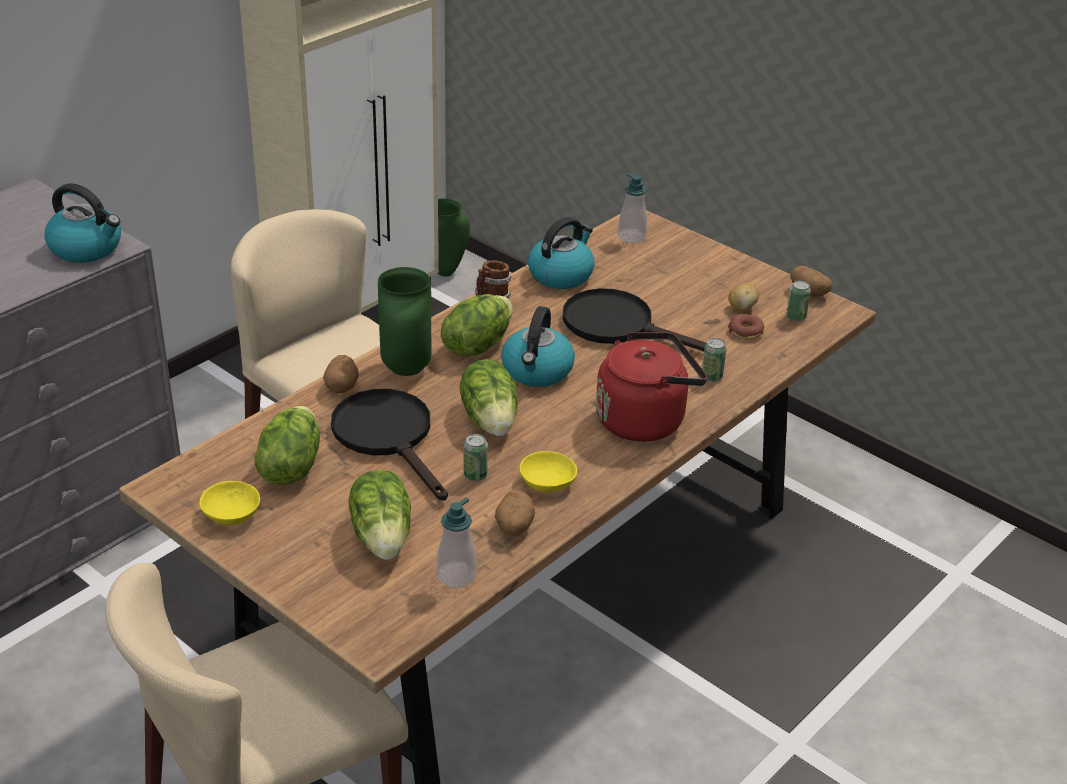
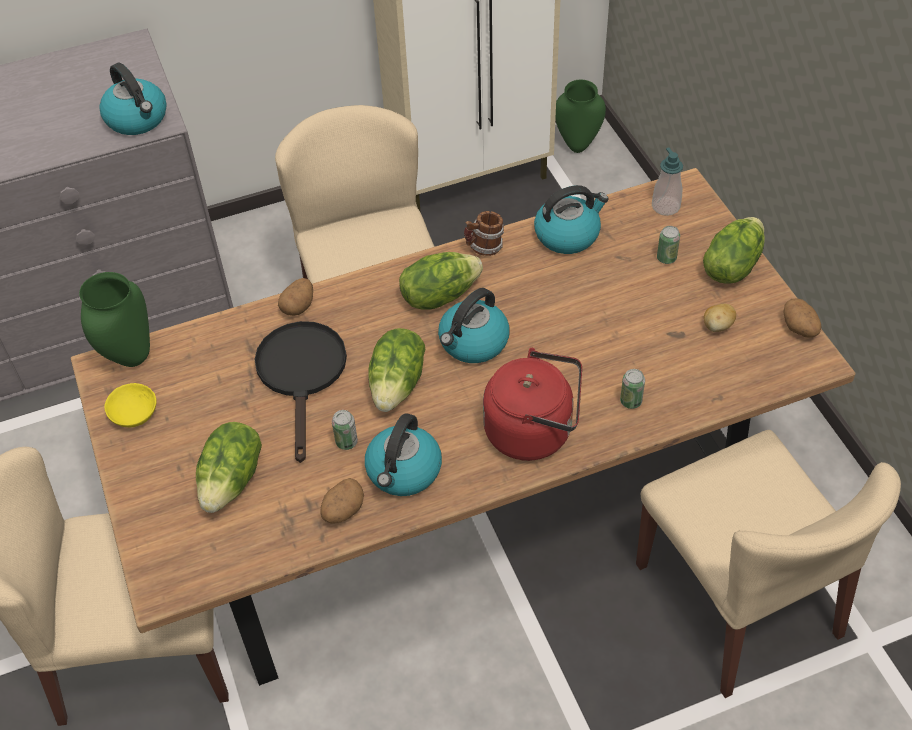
camera: 30 degrees right, 15 degrees up
lettuce [255,406,320,485] -> lettuce moved to [703,217,765,284]
green vase [378,267,432,376] -> green vase moved to [79,272,150,367]
soap dispenser [437,498,476,588] -> none
yellow bowl [519,451,577,492] -> kettle [365,413,442,496]
black frying pan [563,288,706,351] -> none
donut [728,314,764,340] -> none
can [786,280,811,322] -> can moved to [657,226,680,264]
none -> beige chair [636,430,901,698]

